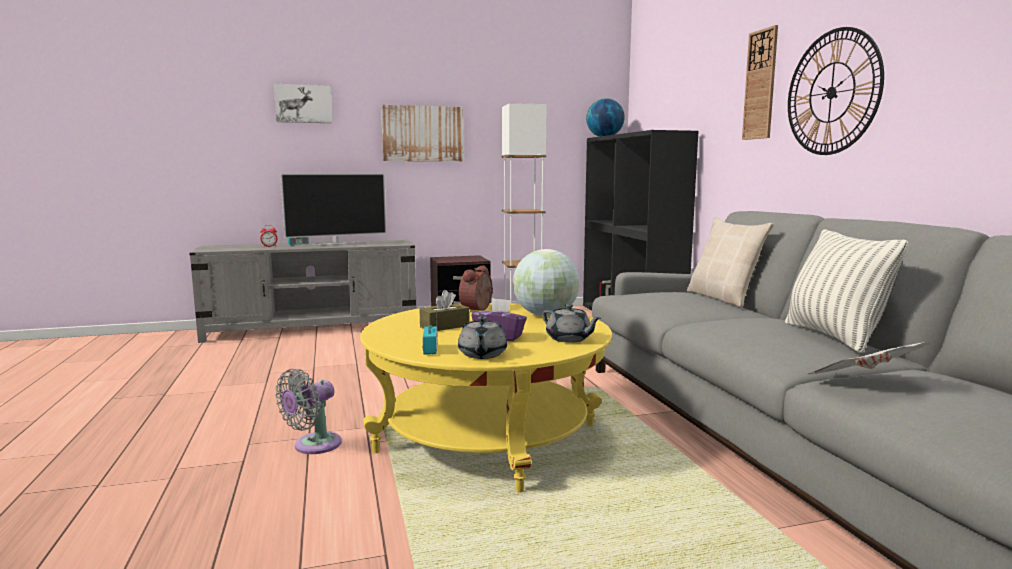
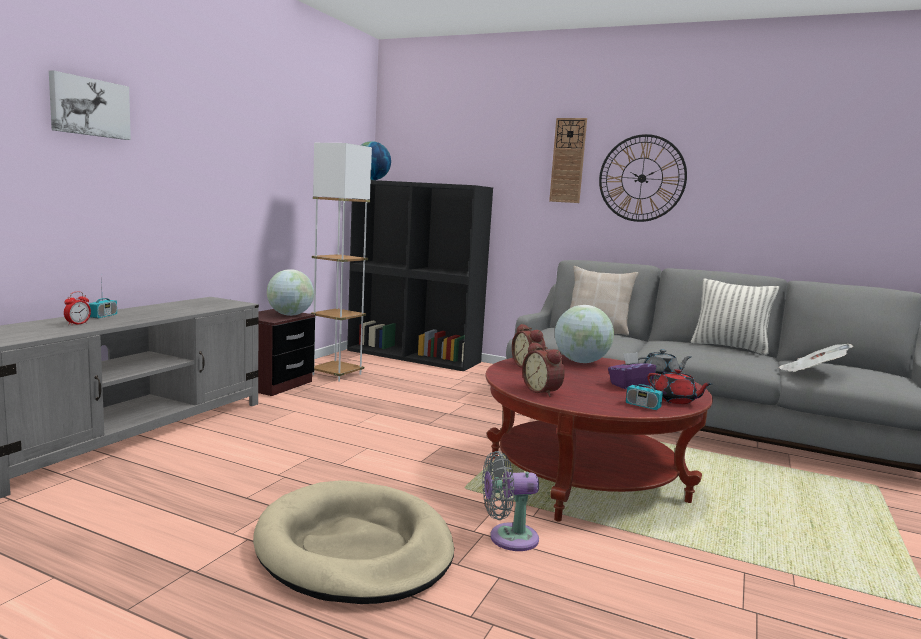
camera: 50 degrees left, 0 degrees up
grey fan [275,369,342,454] -> grey fan turned 90 degrees clockwise [482,451,539,551]
television [281,174,387,246] -> none
yellow coffee table [360,303,612,493] -> red coffee table [485,355,713,521]
picture [381,105,464,161] -> none
brown tissue box [420,290,469,331] -> none
grey teapot [458,316,507,359] -> red teapot [647,369,712,404]
none -> beige dog bed [253,480,454,604]
none -> globe [267,269,314,316]
none -> alarm clock [522,342,565,397]

